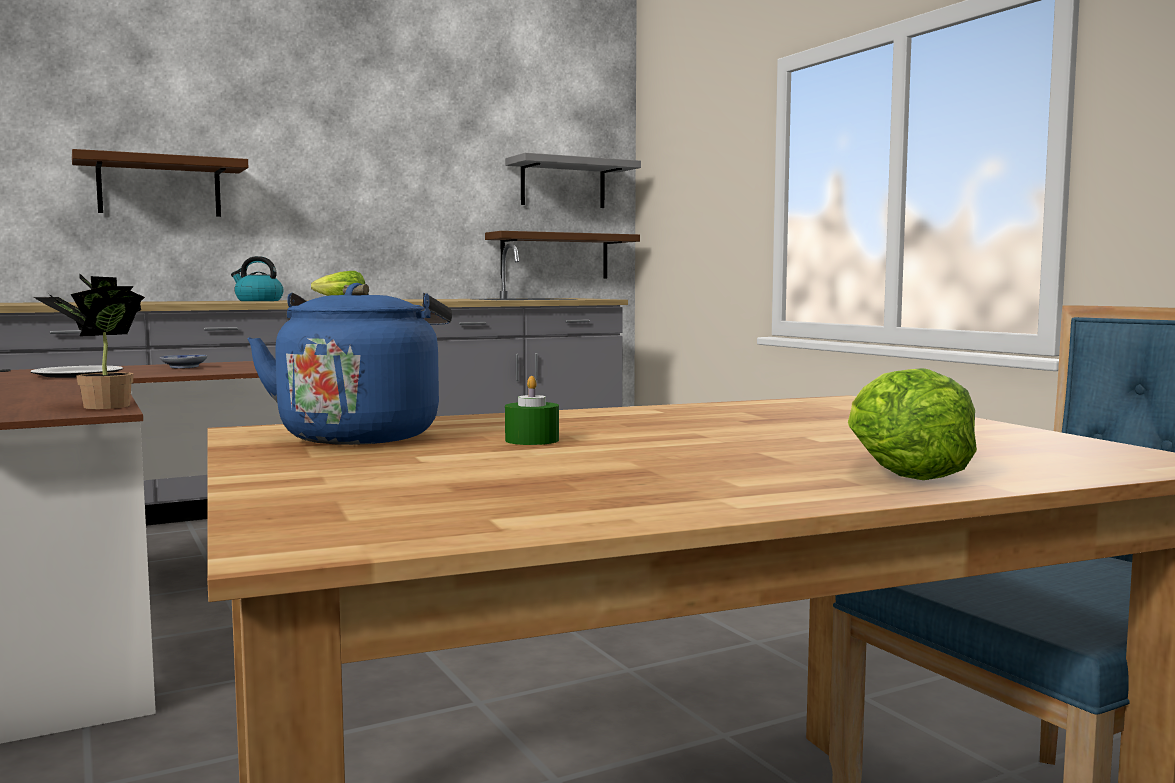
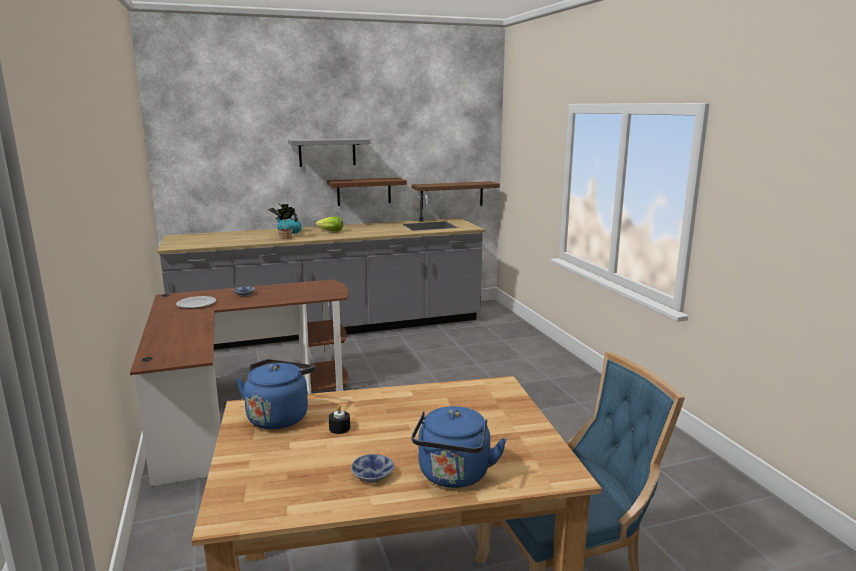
camera: 10 degrees right, 10 degrees up
potted plant [33,274,145,409] -> potted plant moved to [268,203,295,239]
brown shelf [72,149,248,217] -> brown shelf moved to [327,178,407,206]
grey shelf [505,153,641,208] -> grey shelf moved to [288,138,371,167]
green candle [505,376,559,445] -> black candle [329,406,350,434]
lettuce [848,368,977,480] -> blue kettle [411,406,507,488]
none -> bowl [351,454,394,483]

